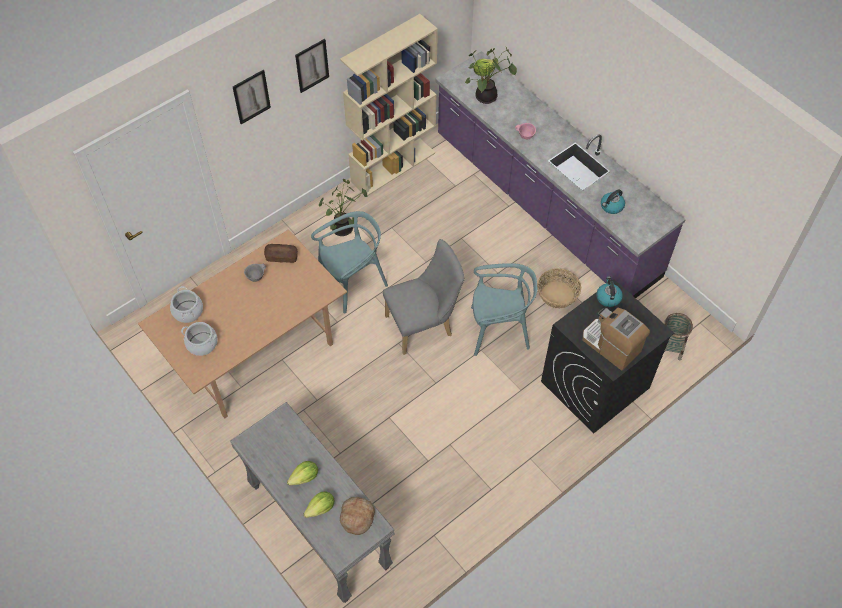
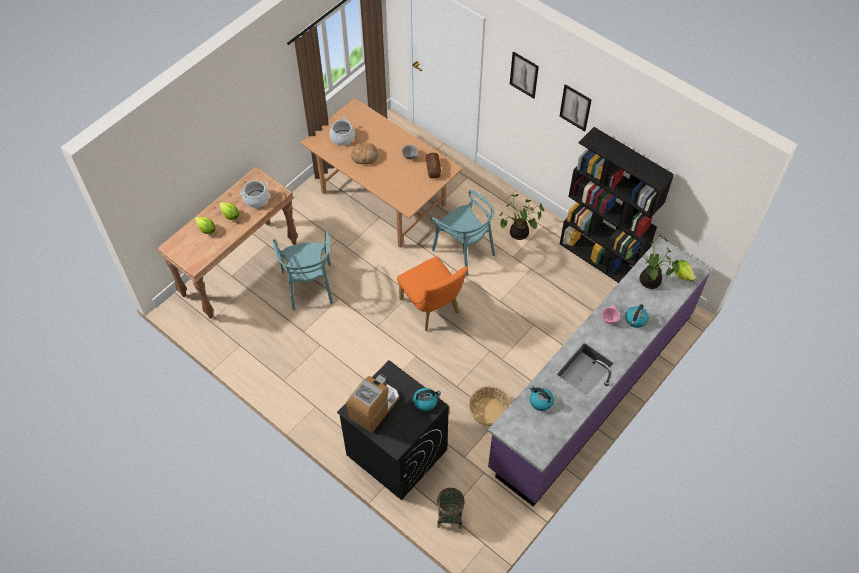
camera: 80 degrees right, 0 degrees up
cooking pot [170,286,203,323] -> cooking pot moved to [240,180,269,208]
grey console table [230,402,395,603] -> brown console table [157,167,298,319]
beige bookcase [340,14,438,196] -> black bookcase [560,127,674,283]
bread [340,497,375,535] -> bread moved to [351,143,378,164]
grey chair [383,239,464,355] -> orange chair [397,256,468,331]
turquoise chair [471,263,537,356] -> turquoise chair moved to [273,231,333,310]
none -> kettle [625,304,648,328]

